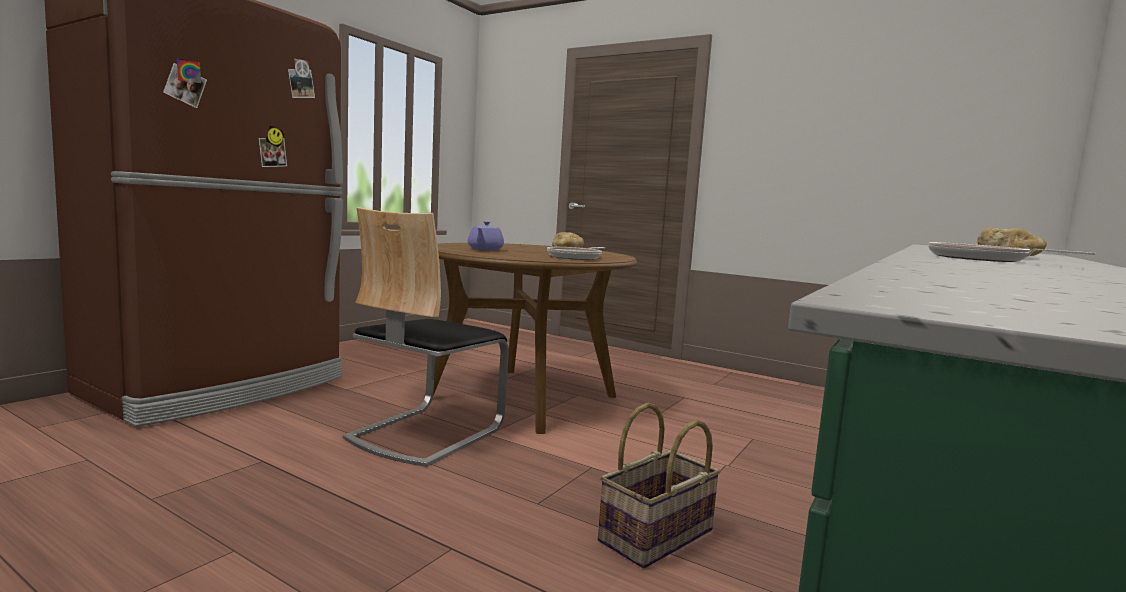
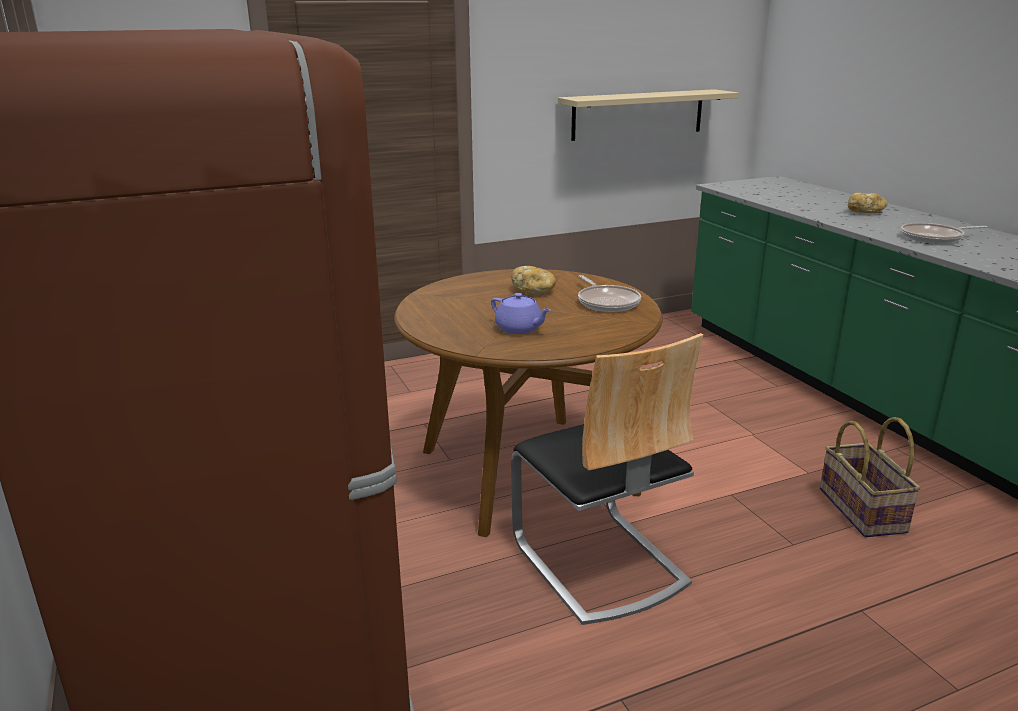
camera: 55 degrees left, 15 degrees up
none -> beige shelf [558,89,739,141]

